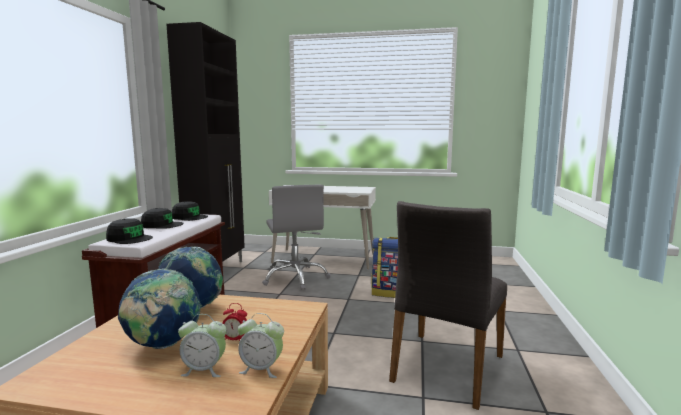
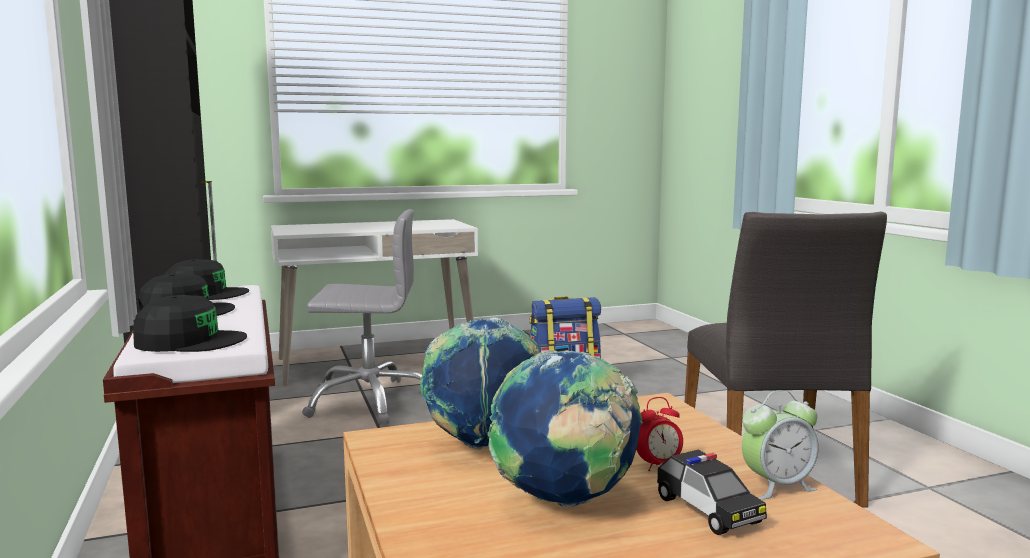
camera: 30 degrees left, 0 degrees up
alarm clock [178,314,227,377] -> toy car [657,450,767,535]
grey office chair [262,185,331,290] -> grey office chair turned 45 degrees counterclockwise [302,209,422,425]

